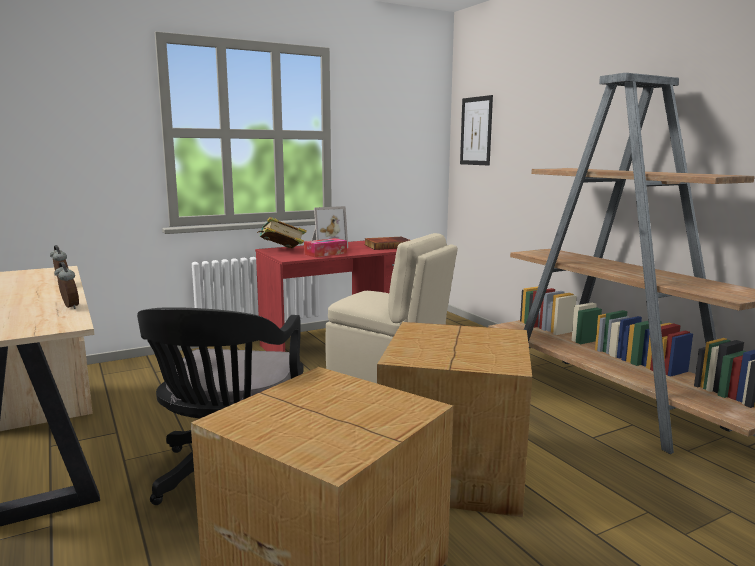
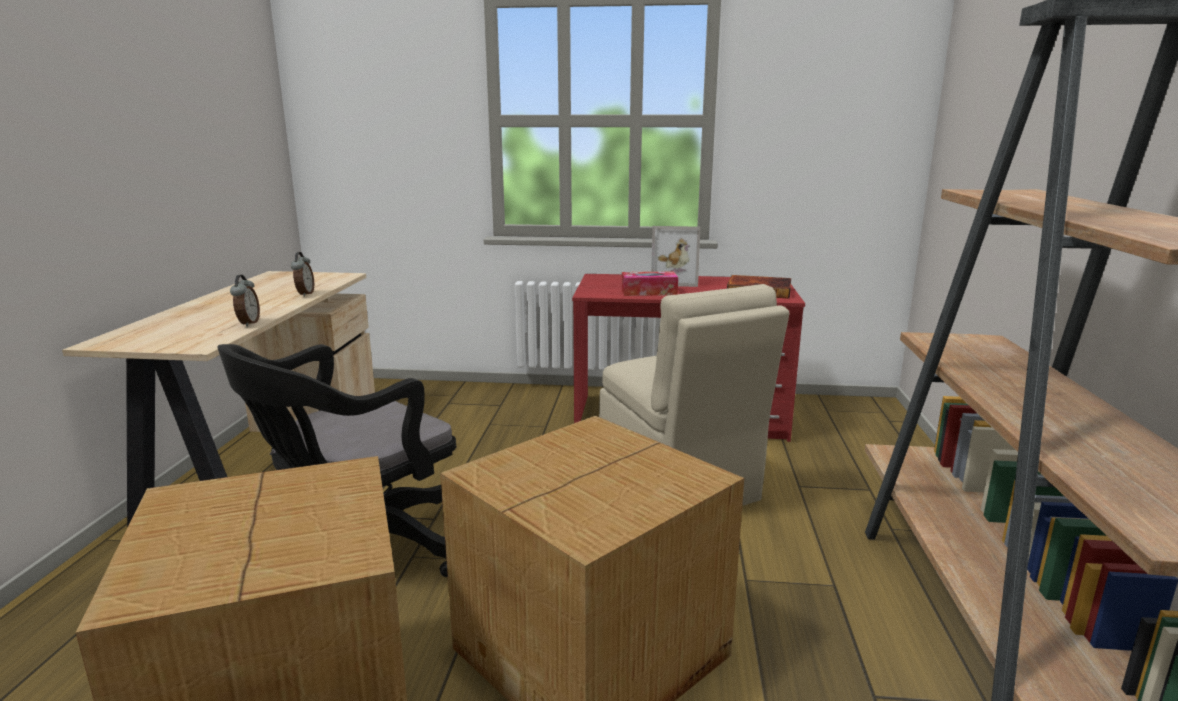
camera: 35 degrees right, 5 degrees up
book [257,217,307,248] -> none
picture [460,95,493,166] -> none

